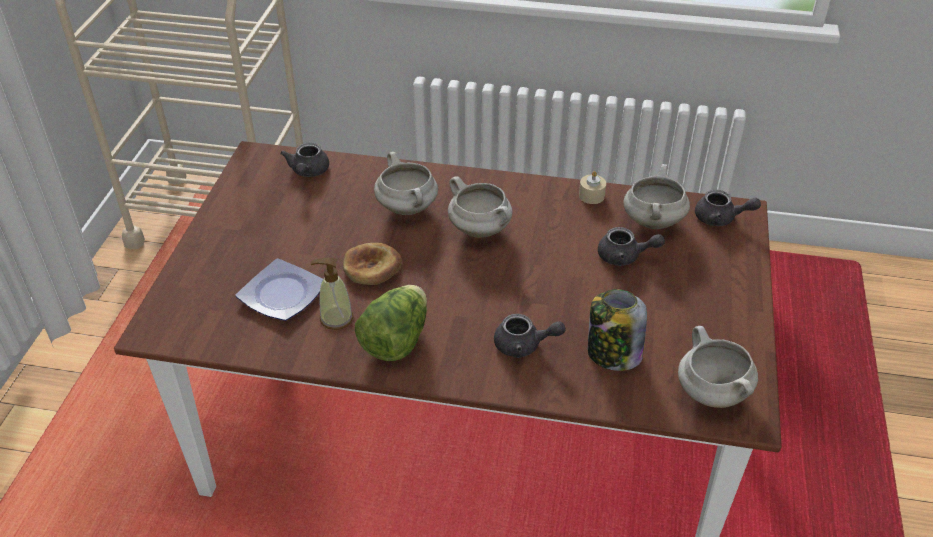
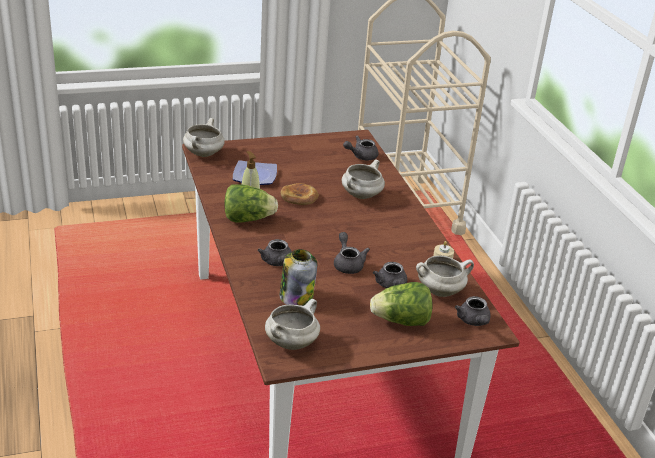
camera: 60 degrees right, 10 degrees down
white cooking pot [448,176,513,238] -> white cooking pot moved to [183,118,225,157]
none -> grey teapot [334,232,370,274]
none -> lettuce [370,282,433,326]

